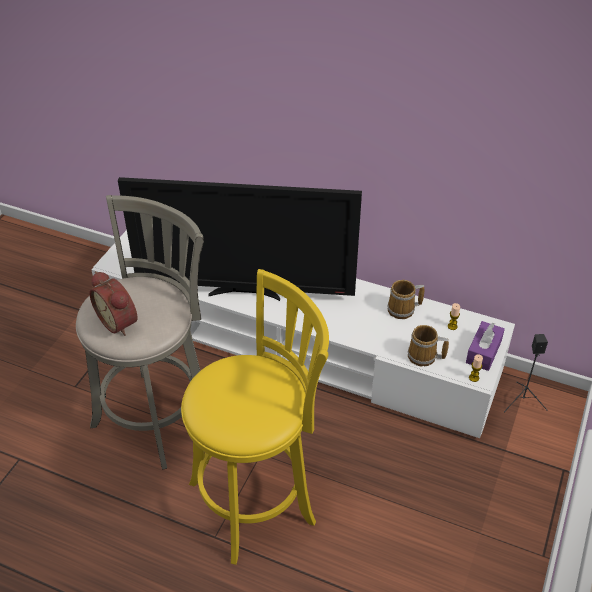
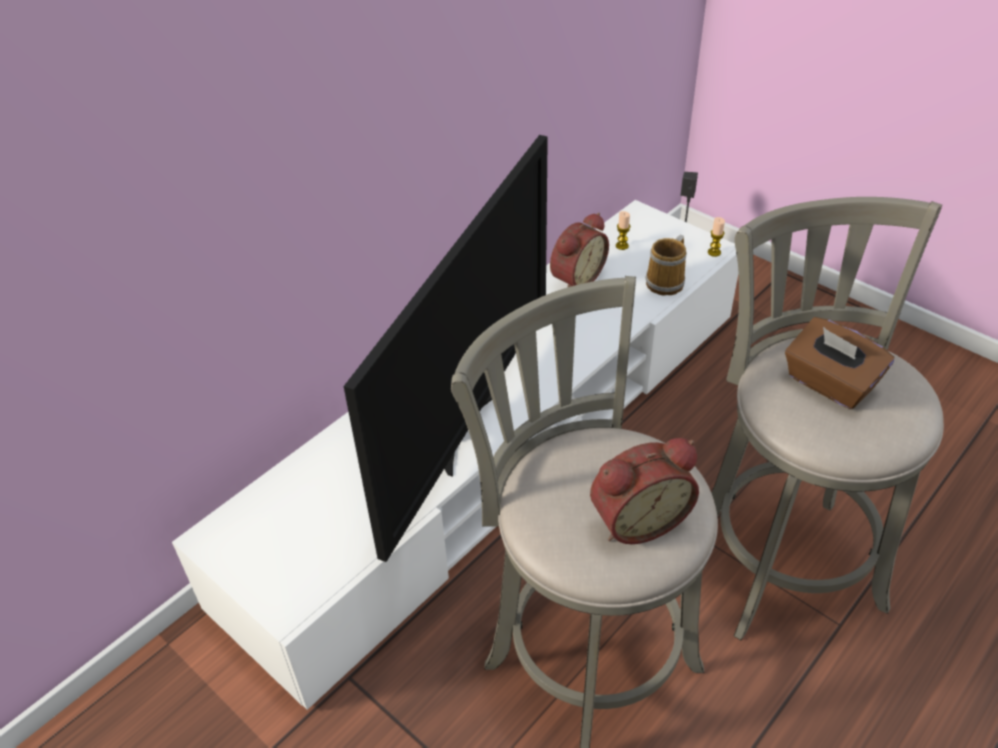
camera: 70 degrees left, 0 degrees up
yellow stool [181,269,329,565] -> grey stool [711,197,944,640]
mug [387,280,424,319] -> alarm clock [550,212,609,287]
purple tissue box [466,321,505,371] -> none
none -> brown tissue box [785,317,894,409]

